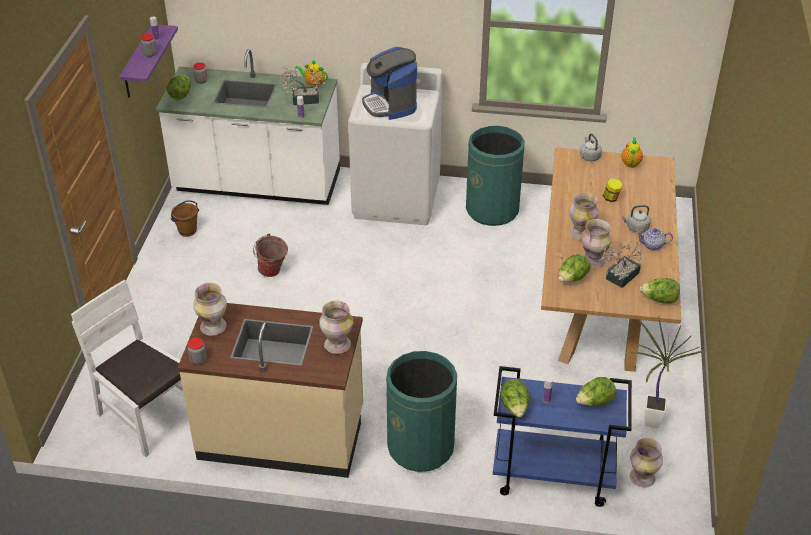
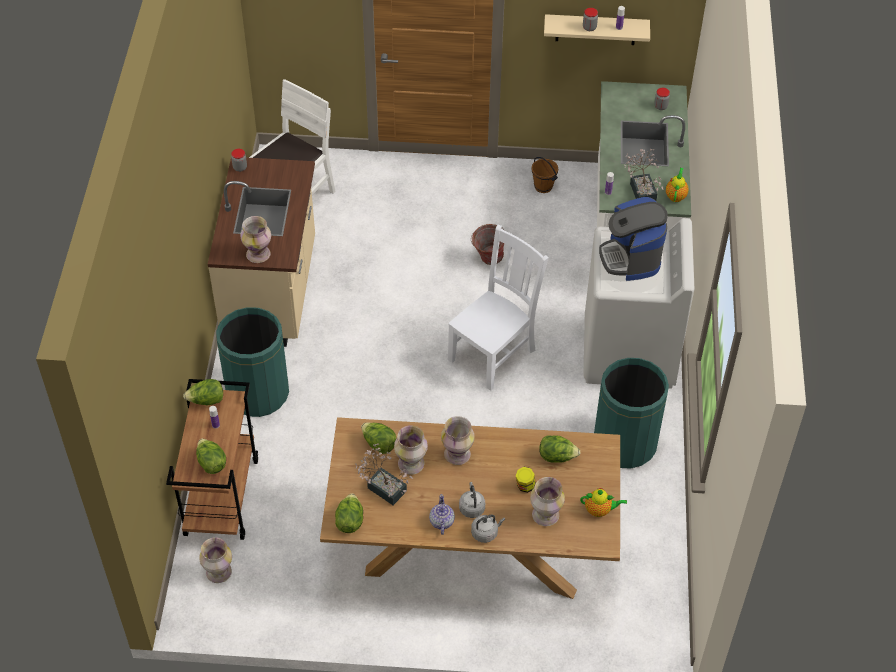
camera: 85 degrees right, 10 degrees up
purple shelf [119,25,178,98] -> beige shelf [544,14,650,45]
lettuce [167,75,191,100] -> lettuce moved to [540,435,581,463]
vase [193,283,227,336] -> vase moved to [530,477,565,526]
coffee machine [362,47,417,120] -> coffee machine turned 75 degrees counterclockwise [599,197,668,281]
blue cart [493,366,632,507] -> brown cart [166,379,258,540]
grey kettle [580,133,602,161] -> grey kettle moved to [471,515,505,543]
potted plant [630,315,712,428] -> none
none -> white chair [448,225,549,391]

